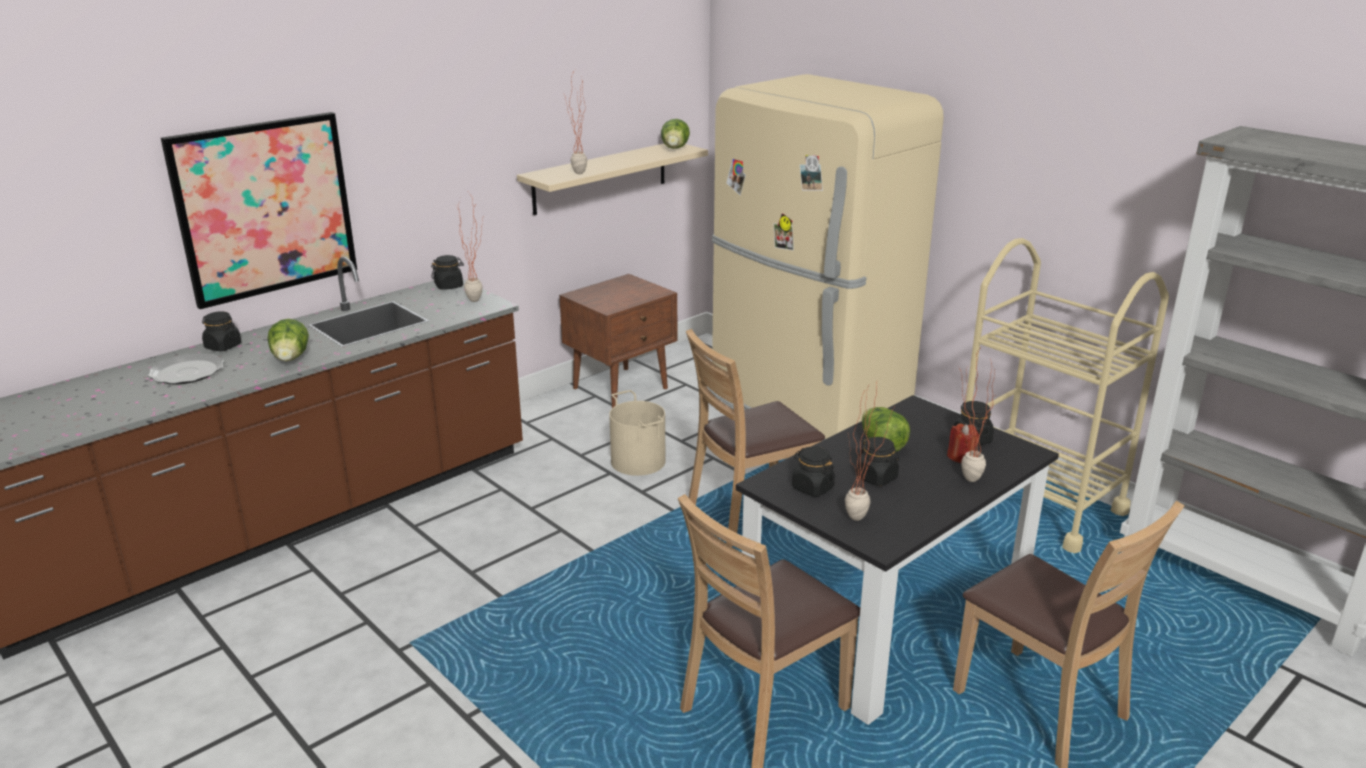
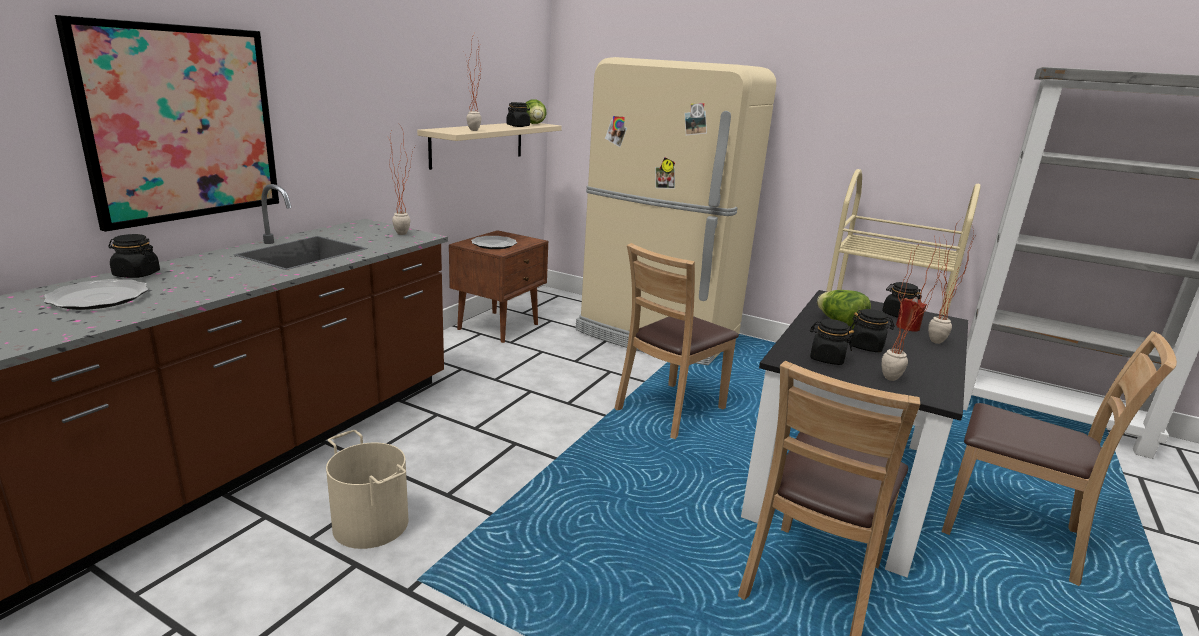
camera: 20 degrees left, 5 degrees down
lettuce [267,319,309,361] -> none
black jar [431,255,464,290] -> black jar moved to [507,102,530,127]
beige bucket [609,390,666,476] -> beige bucket moved to [326,430,408,549]
none -> plate [471,236,517,249]

